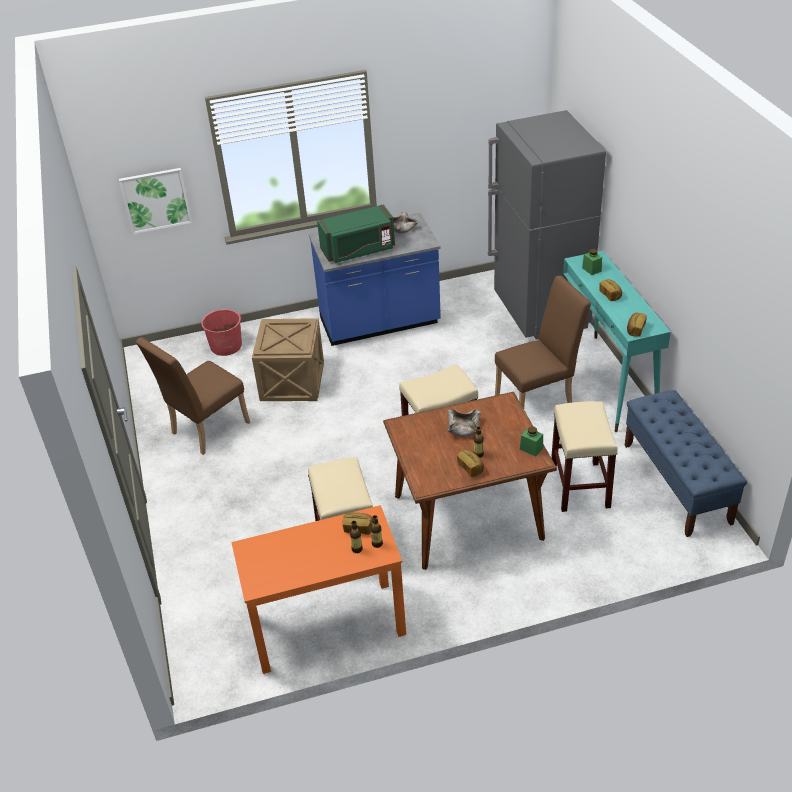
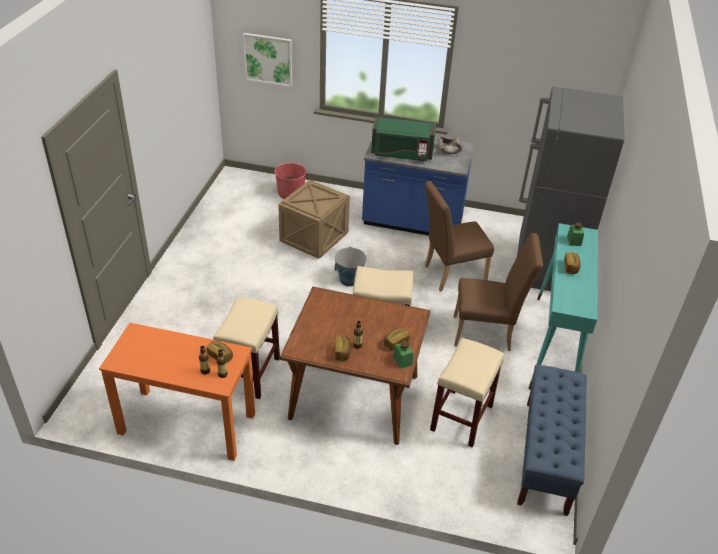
camera: 25 degrees right, 0 degrees up
brown chair [136,337,250,455] -> brown chair moved to [425,181,494,292]
beige bowl [447,409,481,437] -> none
bread [627,313,647,337] -> bread moved to [384,327,410,351]
none -> bucket [335,247,366,287]

